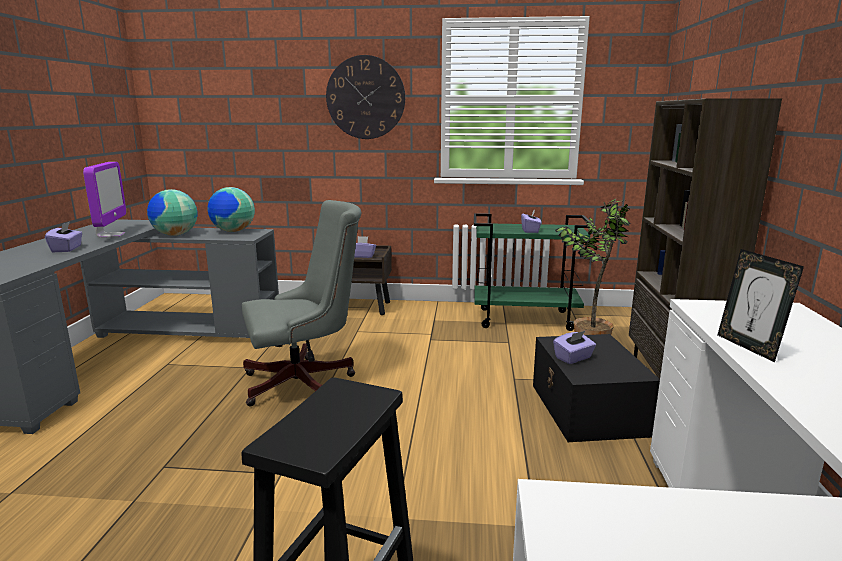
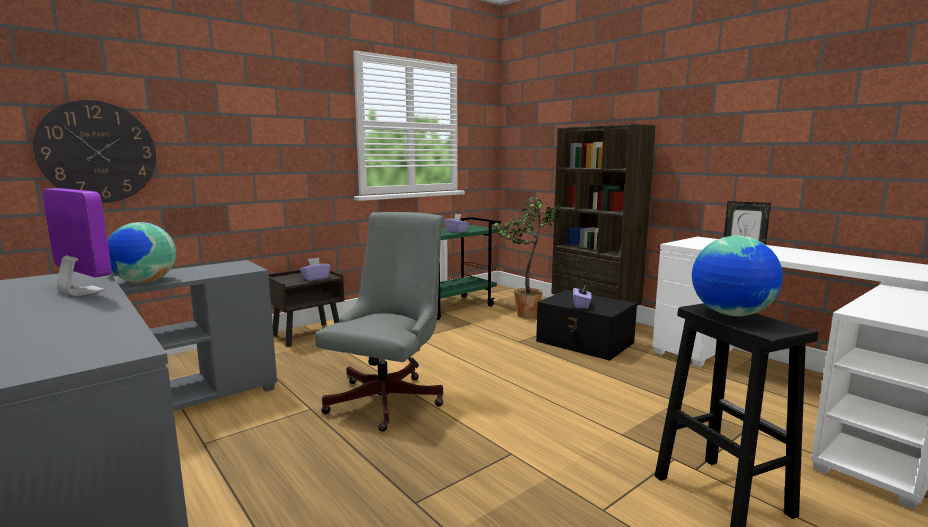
camera: 45 degrees left, 5 degrees down
purple tissue box [45,221,83,252] -> none
globe [208,187,255,232] -> globe moved to [692,236,783,316]
wall clock [326,55,405,139] -> wall clock moved to [33,100,156,202]

